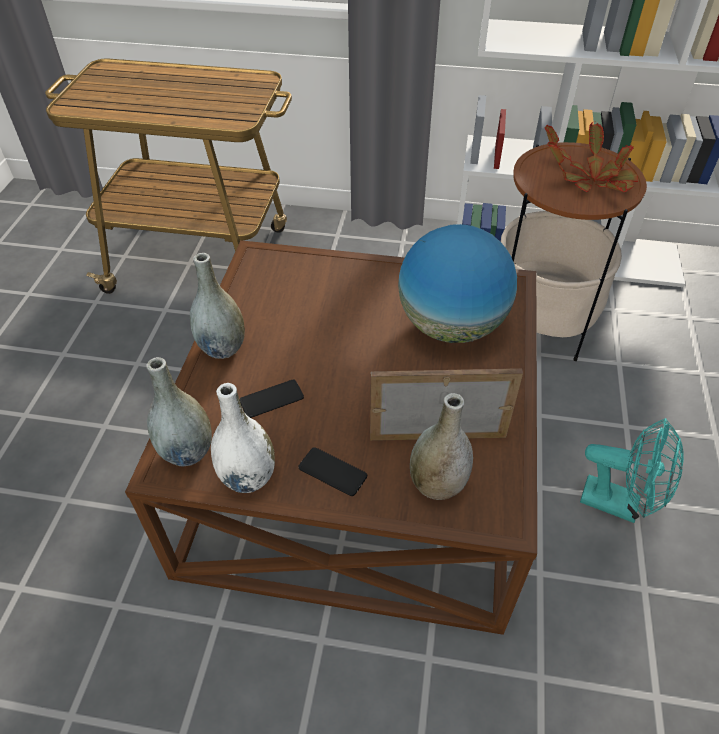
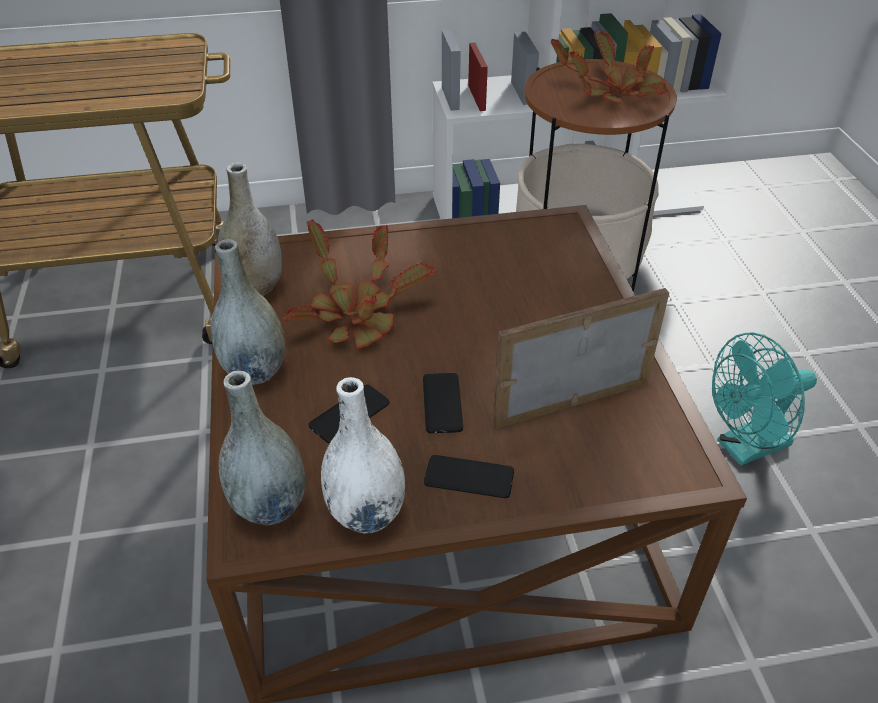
camera: 20 degrees left, 5 degrees down
globe [398,224,517,343] -> none
grey vase [410,393,473,500] -> grey vase moved to [217,163,282,296]
turquoise fan [580,418,684,523] -> turquoise fan turned 150 degrees clockwise [712,333,817,466]
none -> potted plant [283,220,437,349]
none -> phone [423,373,463,433]

